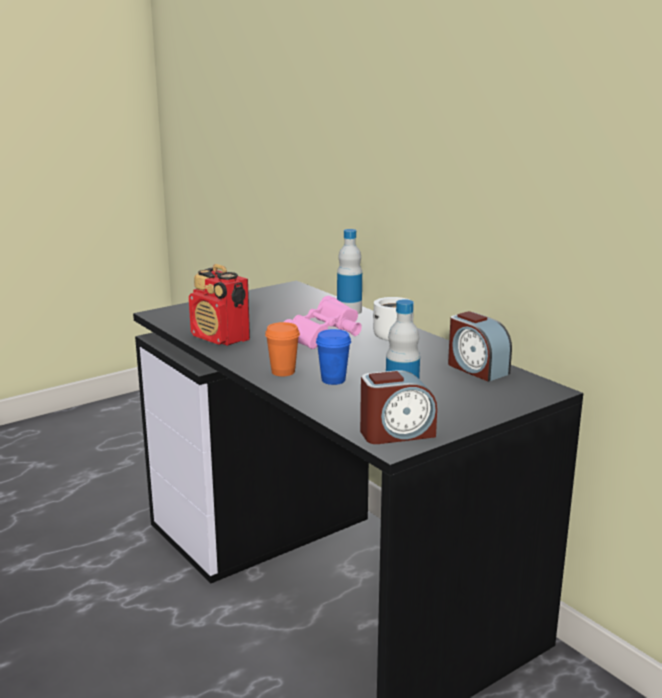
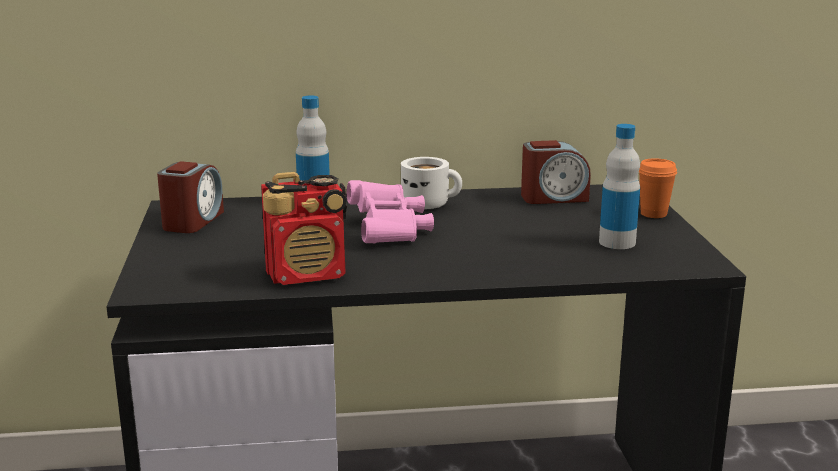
camera: 60 degrees left, 0 degrees up
orange cup [265,322,300,376] -> orange cup moved to [639,158,677,218]
blue cup [316,329,351,385] -> none
alarm clock [360,370,437,444] -> alarm clock moved to [157,161,224,233]

